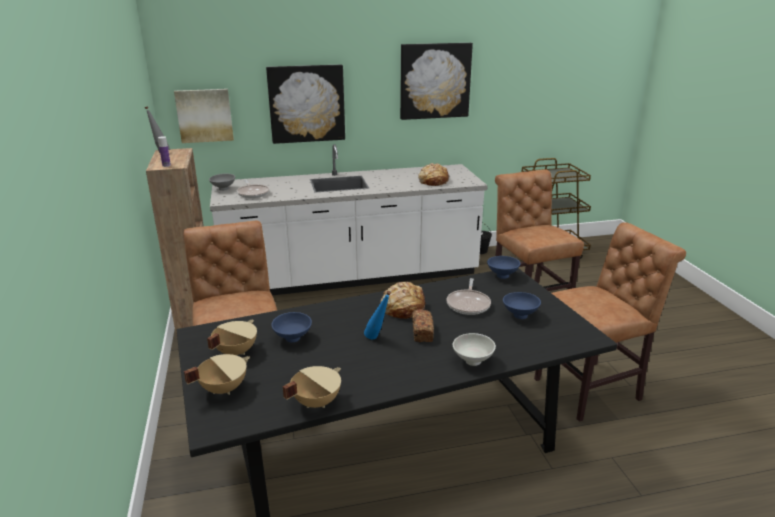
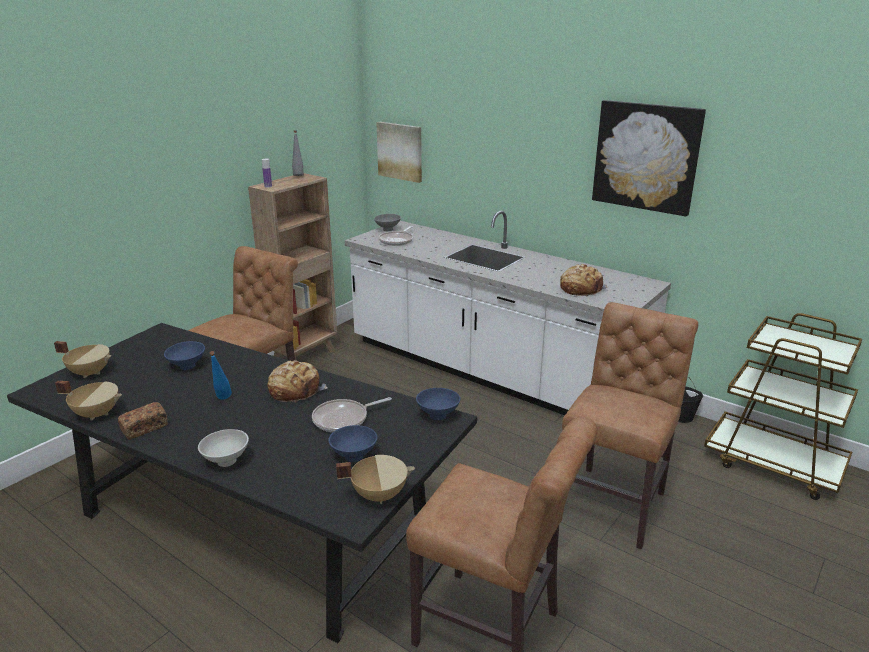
camera: 50 degrees right, 0 degrees up
beige cooking pot [207,320,257,355] -> beige cooking pot moved to [336,455,415,504]
picture [266,64,345,144] -> none
bread [412,309,434,342] -> bread moved to [118,402,168,440]

